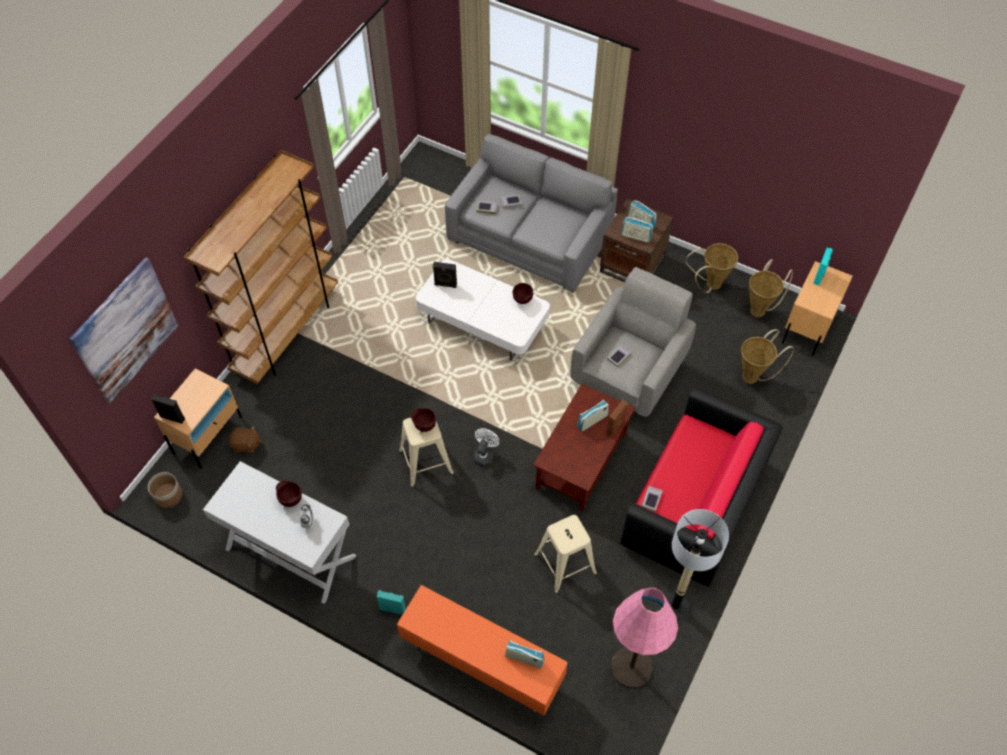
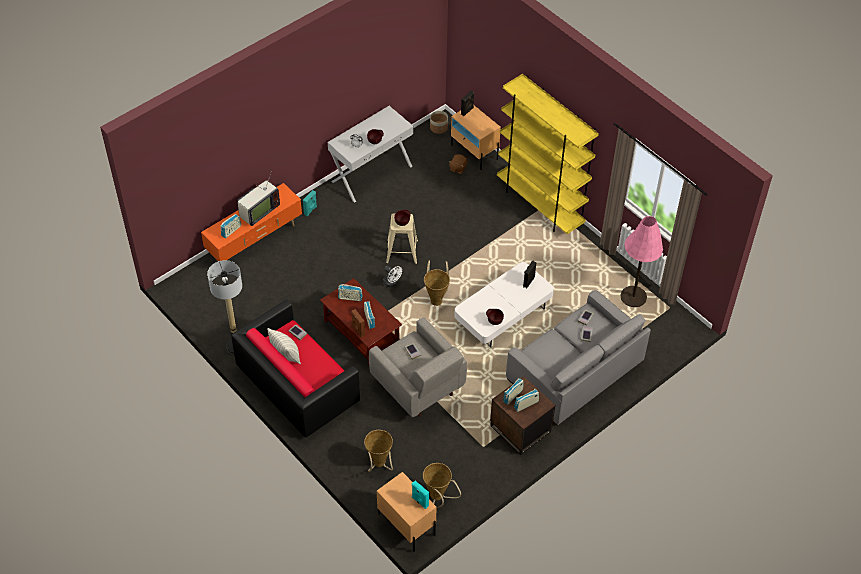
camera: 110 degrees right, 5 degrees down
picture [70,257,178,404] -> none
brown bookcase [184,150,338,384] -> yellow bookcase [497,74,599,234]
beige stool [534,515,597,593] -> none
pink floor lamp [611,588,678,688] -> pink floor lamp moved to [621,216,663,307]
basket [686,243,738,293] -> basket moved to [424,260,450,306]
none -> television [237,170,280,226]
none -> pillow [267,328,301,364]
none -> radio [338,284,362,301]

